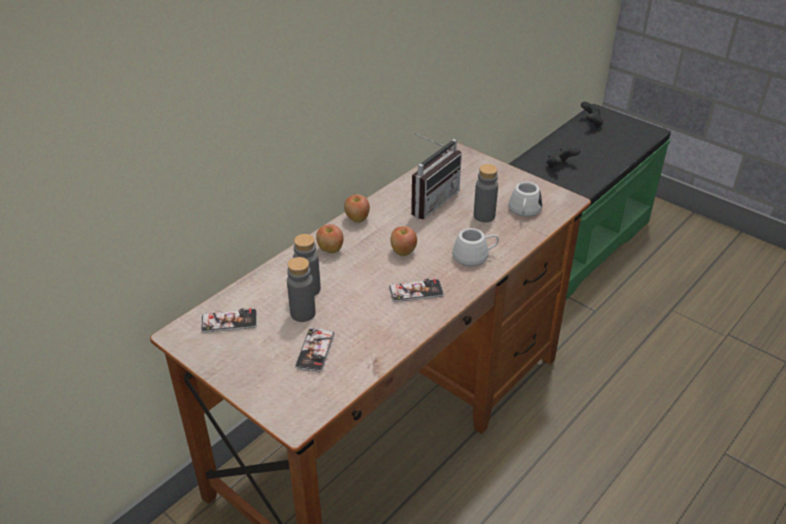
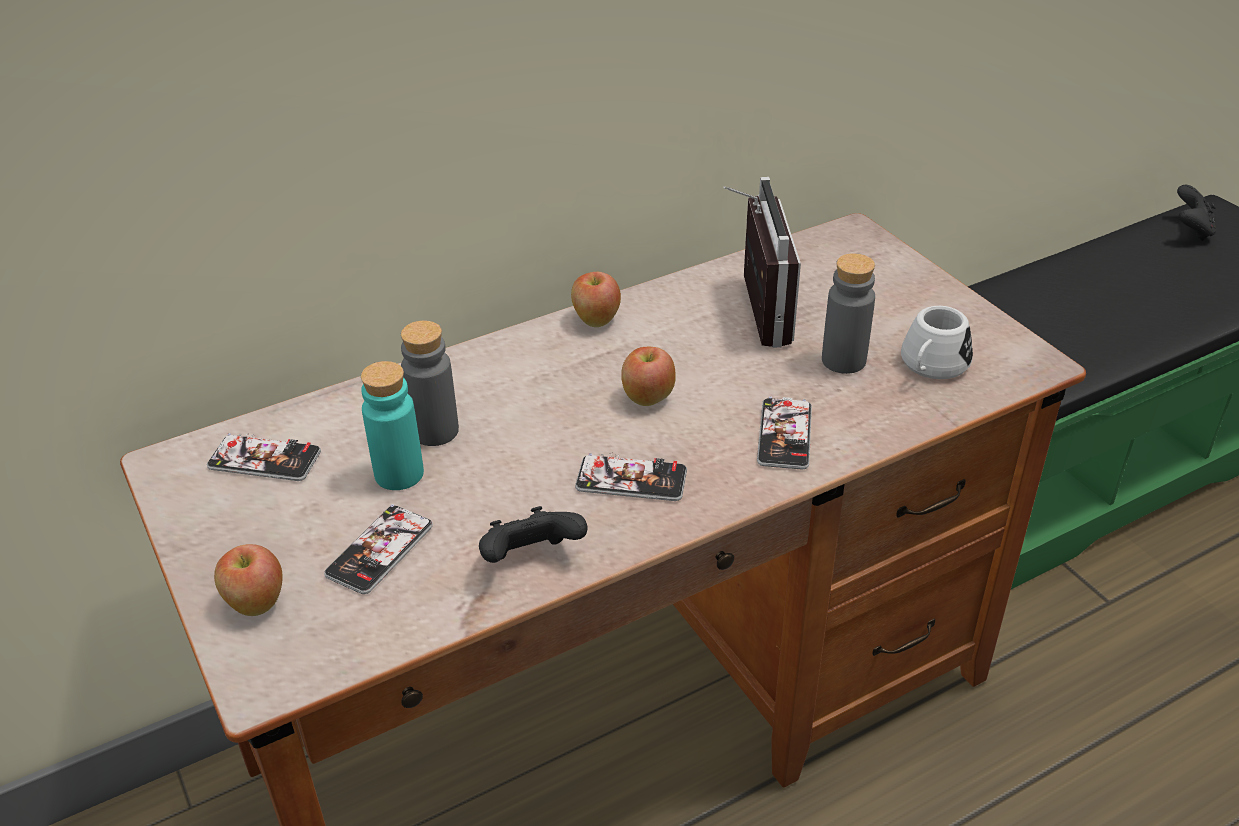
camera: 20 degrees right, 0 degrees up
grey bottle [287,257,316,322] -> turquoise bottle [361,361,424,490]
apple [316,224,343,254] -> apple moved to [214,544,283,616]
radio [411,132,462,220] -> radio turned 60 degrees counterclockwise [723,177,801,348]
white mug [452,228,499,266] -> phone [757,396,812,470]
black game controller [547,147,580,168] -> black game controller moved to [479,506,588,563]

